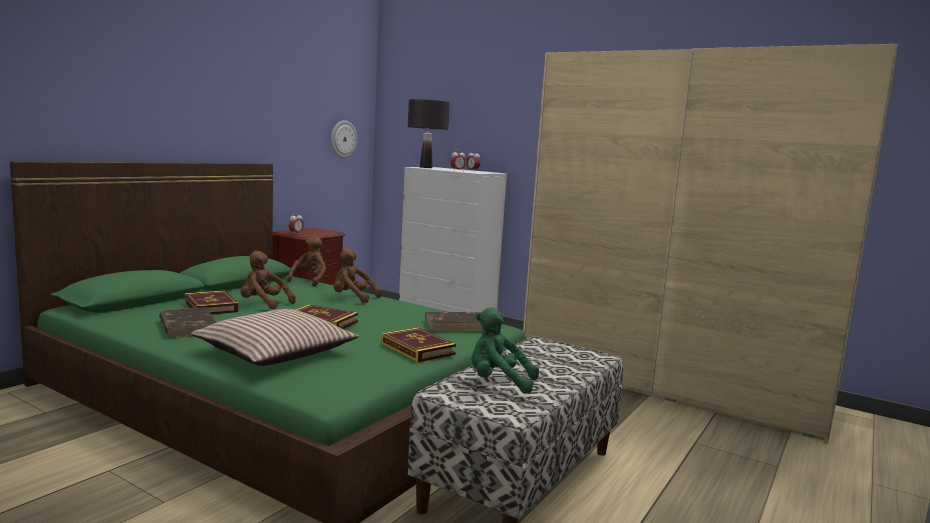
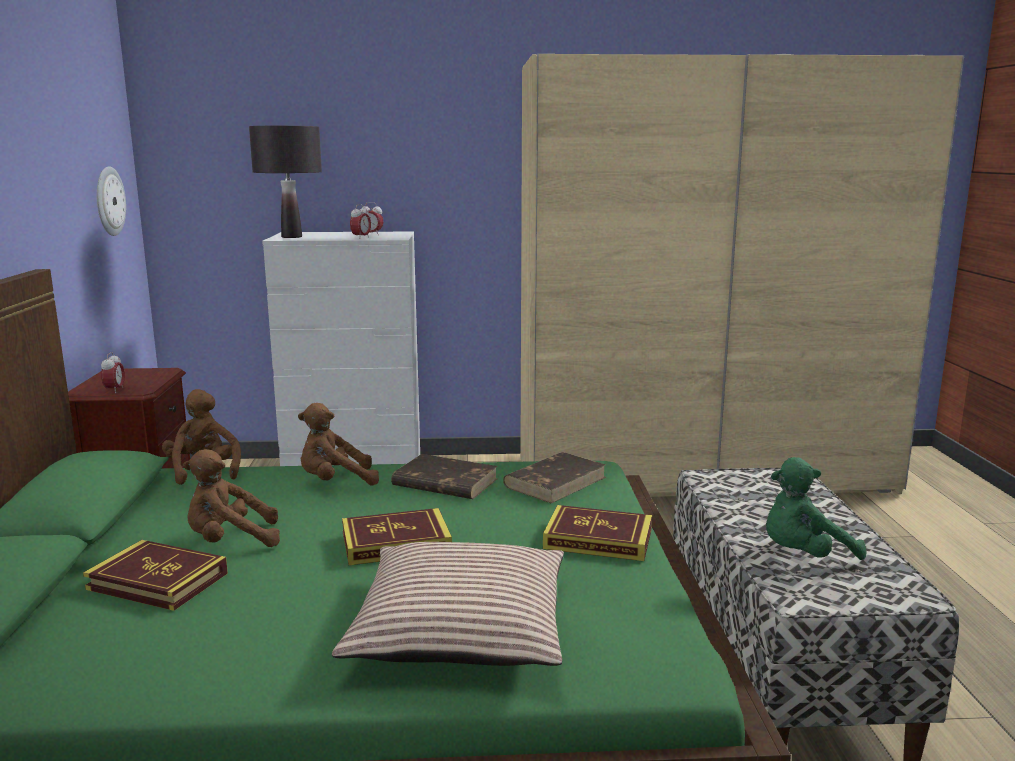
camera: 35 degrees left, 5 degrees up
brown book [159,307,217,338] -> brown book moved to [391,454,498,499]

